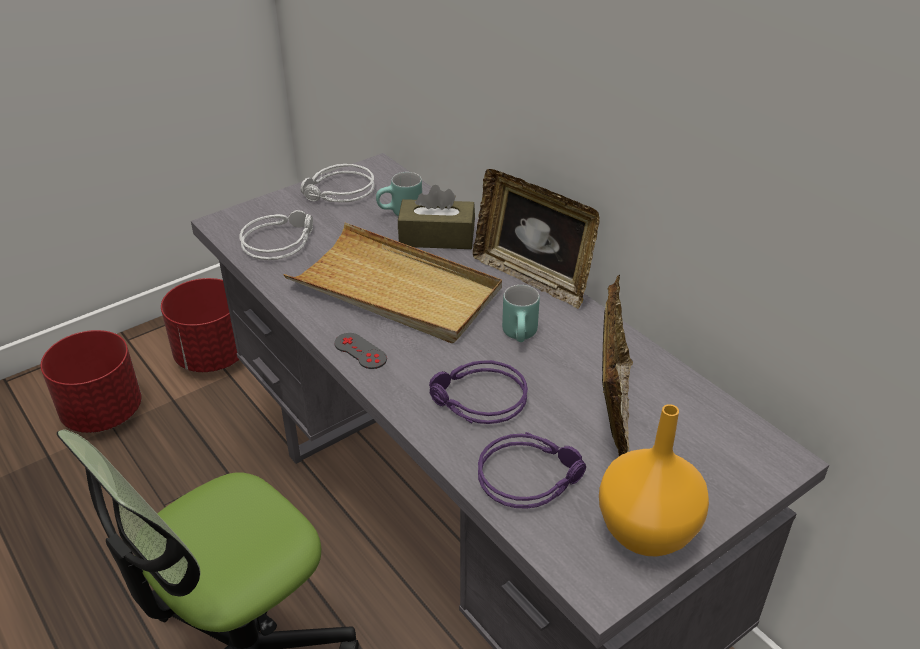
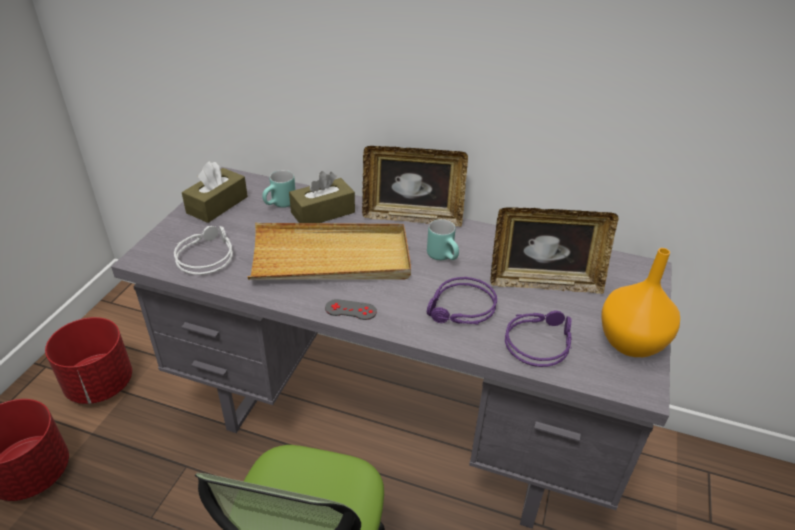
camera: 35 degrees left, 0 degrees up
grey headphones [301,164,374,202] -> brown tissue box [182,161,248,223]
picture frame [602,275,633,456] -> picture frame turned 120 degrees clockwise [490,207,618,294]

